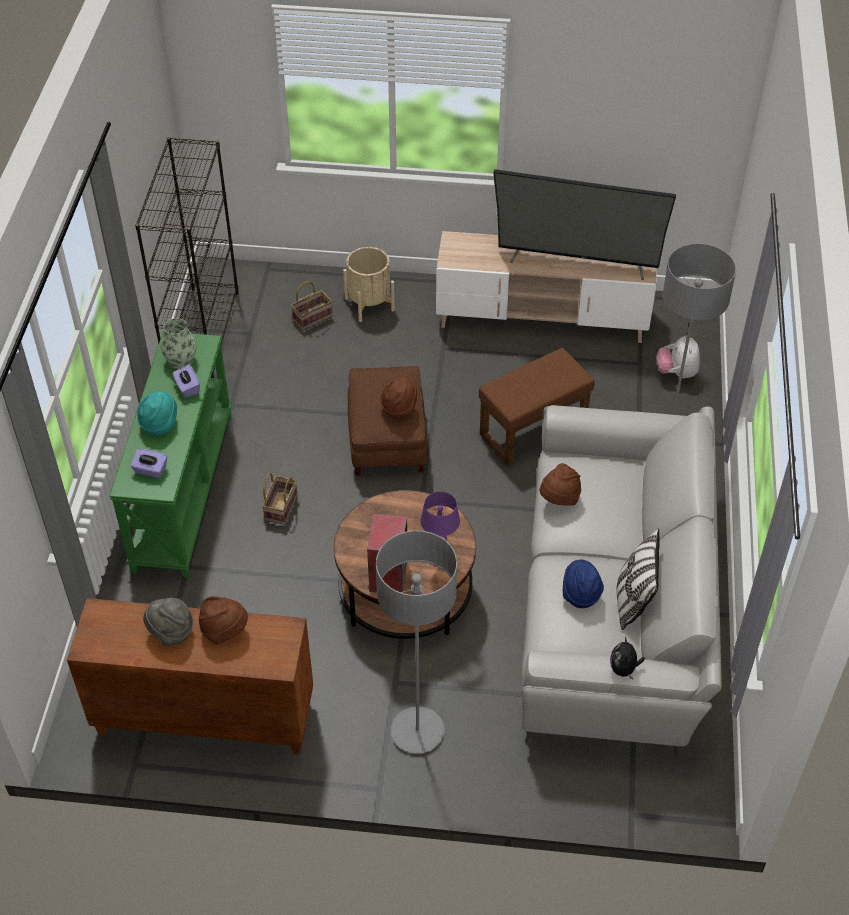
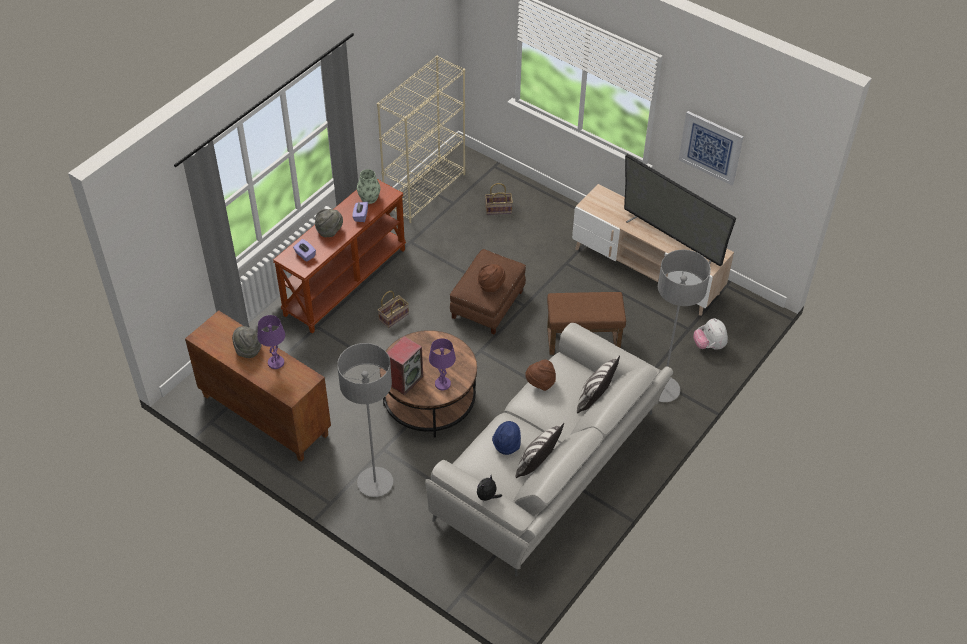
camera: 30 degrees right, 0 degrees up
green console table [109,331,232,578] -> brown console table [273,179,406,334]
black bookcase [135,137,239,378] -> beige bookcase [377,56,465,223]
turquoise hat [137,391,177,436] -> grey hat [315,209,343,237]
brown hat [199,596,248,644] -> purple table lamp [257,315,285,369]
beige planter [343,247,395,322] -> none
plush toy [656,335,700,379] -> plush toy turned 45 degrees counterclockwise [693,318,728,350]
none -> pillow [577,355,620,413]
none -> picture [679,111,744,185]

